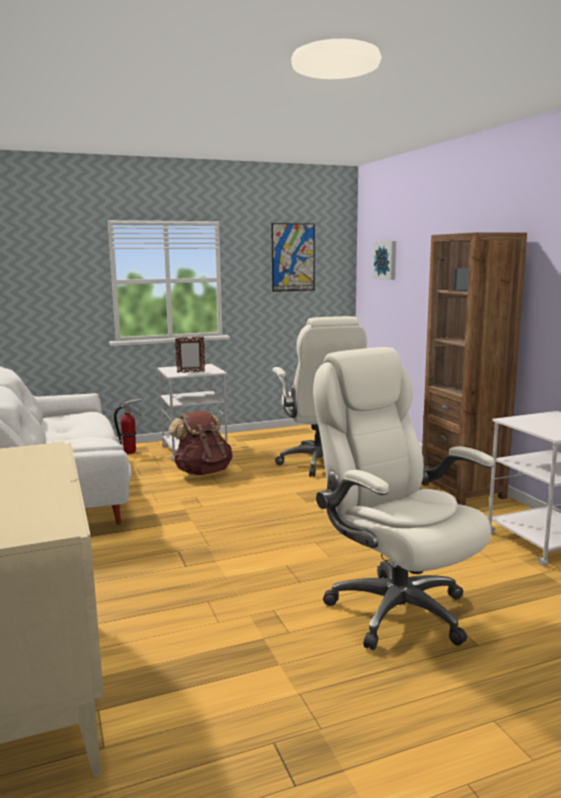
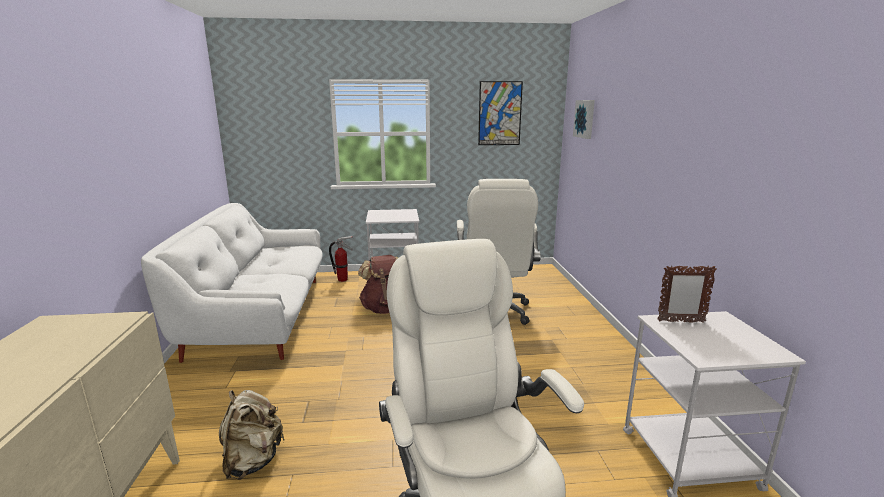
camera: 15 degrees right, 5 degrees up
picture frame [174,336,205,373] -> picture frame moved to [657,265,716,323]
brown bookcase [422,232,527,505] -> none
none -> beige backpack [219,390,285,480]

